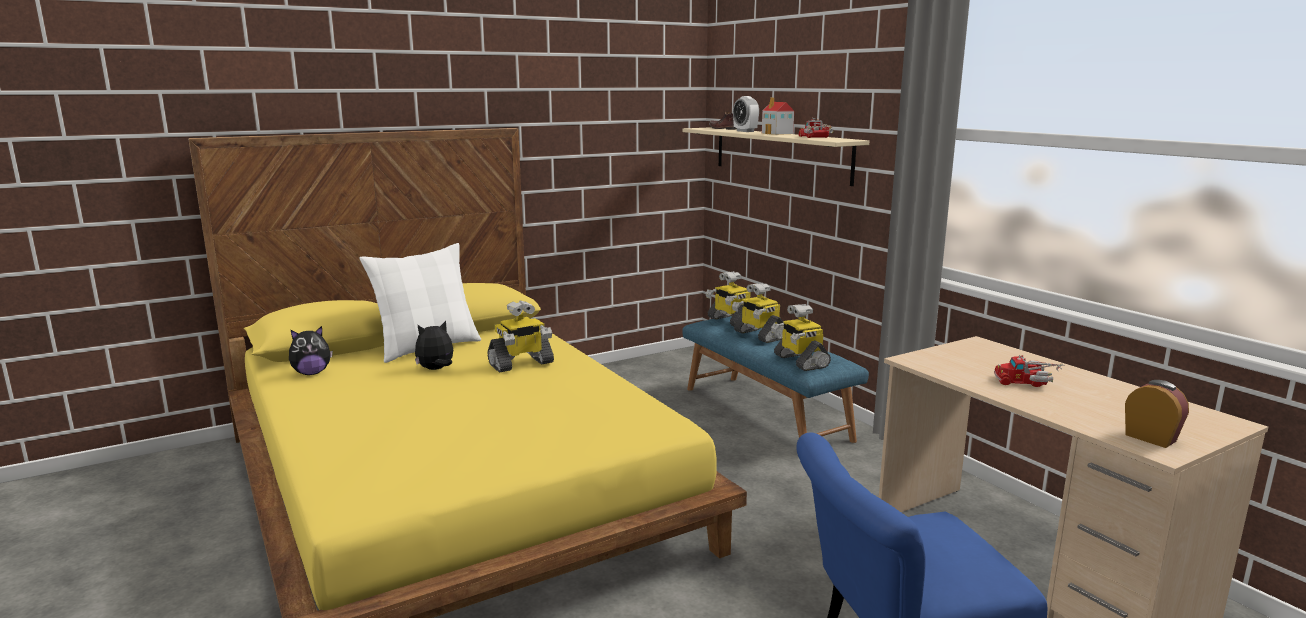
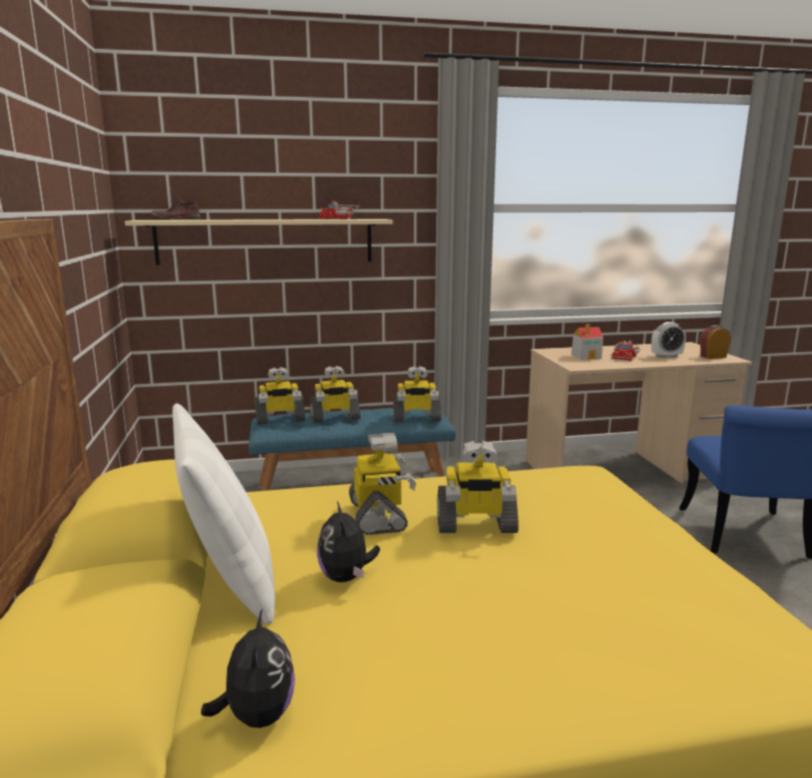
camera: 70 degrees left, 0 degrees up
alarm clock [733,96,759,132] -> alarm clock moved to [651,322,686,358]
toy house [762,97,794,135] -> toy house moved to [571,324,603,360]
none -> toy robot [437,441,519,533]

